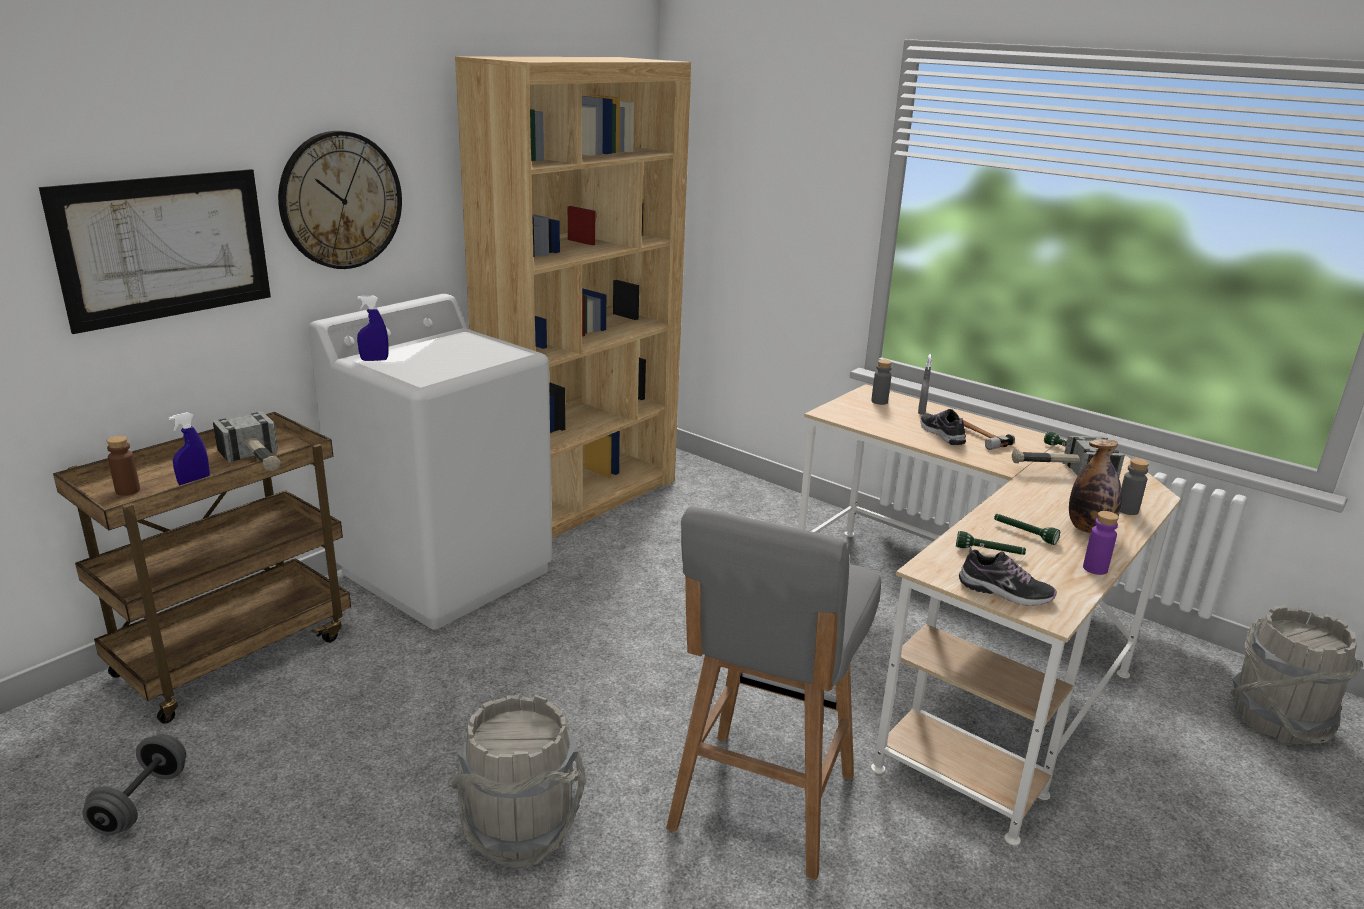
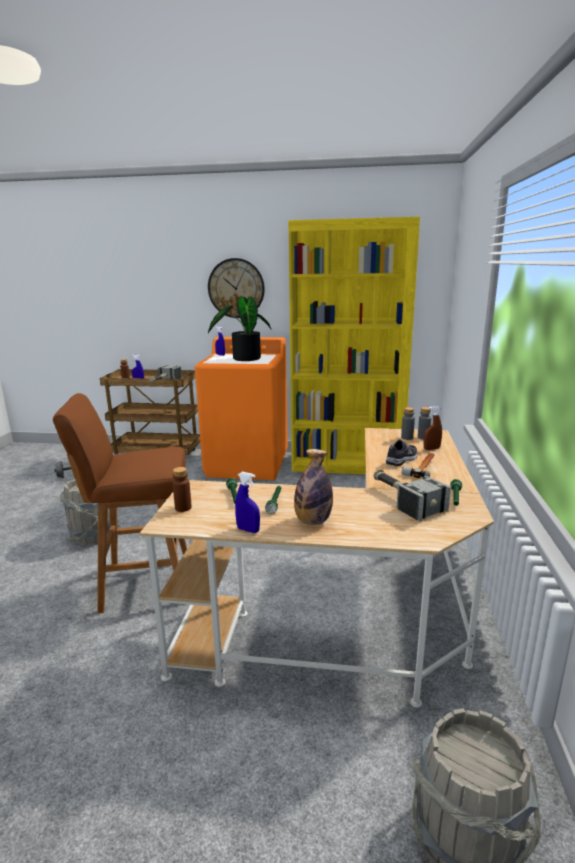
camera: 60 degrees right, 5 degrees down
picture [39,169,271,334] -> none
white washing machine [309,294,552,630] -> orange washing machine [195,337,288,480]
brown bookcase [455,56,691,538] -> yellow bookcase [288,217,420,474]
grey stool [666,507,881,880] -> brown stool [53,393,187,613]
grey spray bottle [918,354,932,415] -> brown spray bottle [424,406,442,450]
shoe [959,546,1057,606] -> brown bottle [172,467,192,512]
purple bottle [1083,511,1119,575] -> blue spray bottle [235,472,260,533]
grey bottle [1120,458,1149,515] -> grey bottle moved to [401,407,415,440]
none -> potted plant [208,297,271,361]

